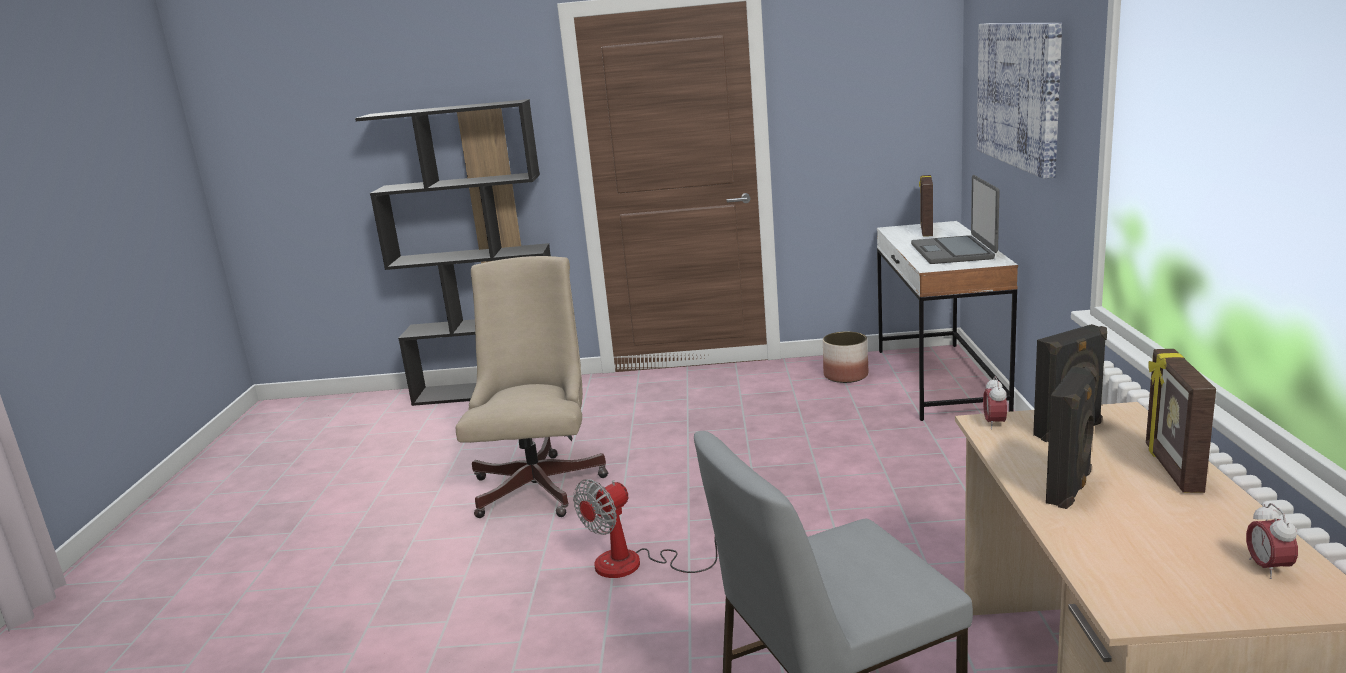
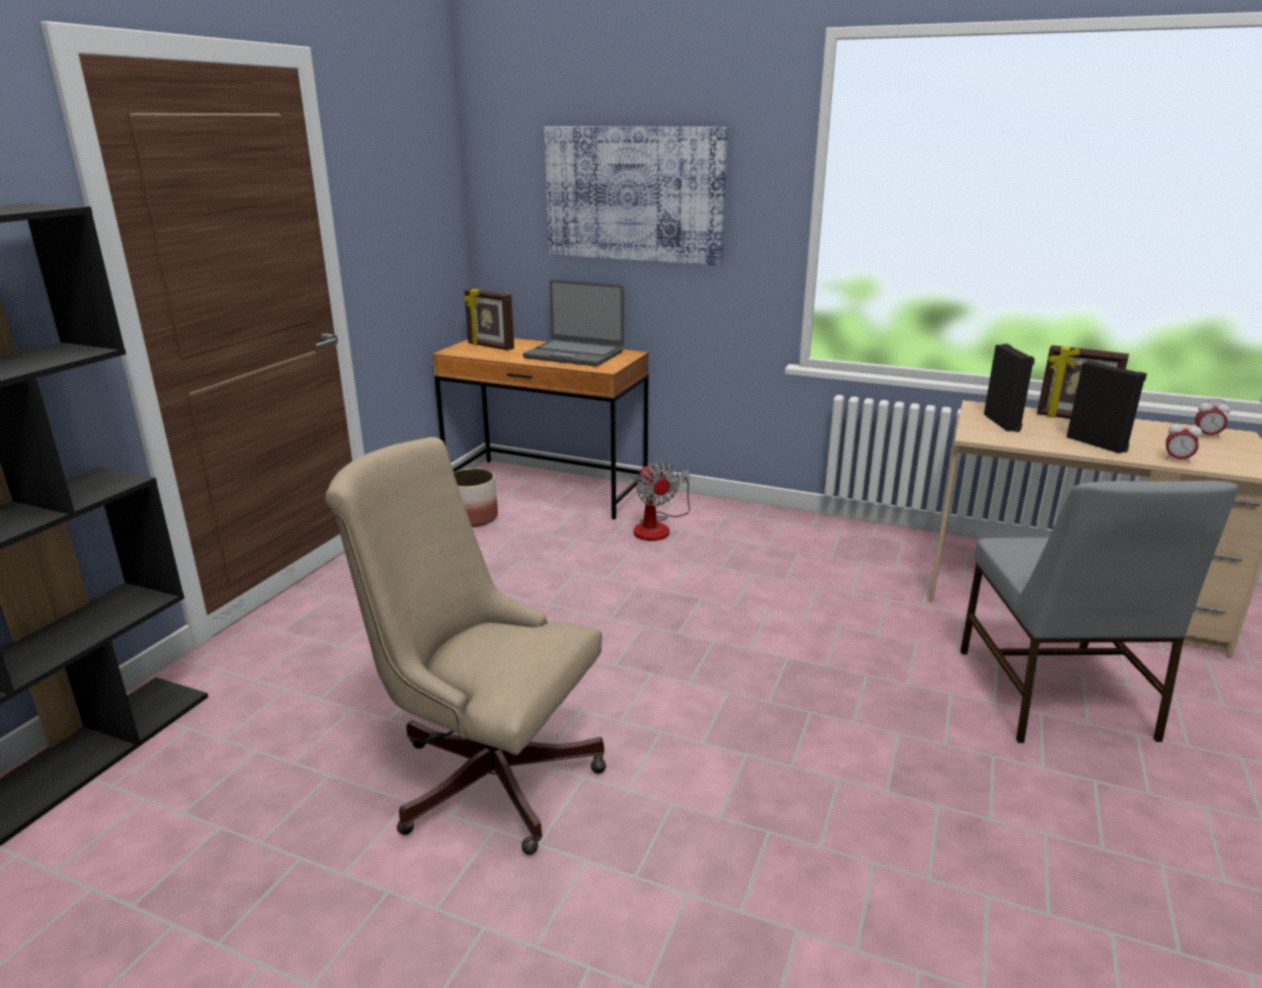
camera: 70 degrees left, 5 degrees up
fan [573,479,717,578] -> fan moved to [633,462,690,541]
white desk [877,221,1018,421] -> brown desk [432,338,649,520]
alarm clock [983,376,1007,430] -> alarm clock moved to [1166,420,1203,463]

